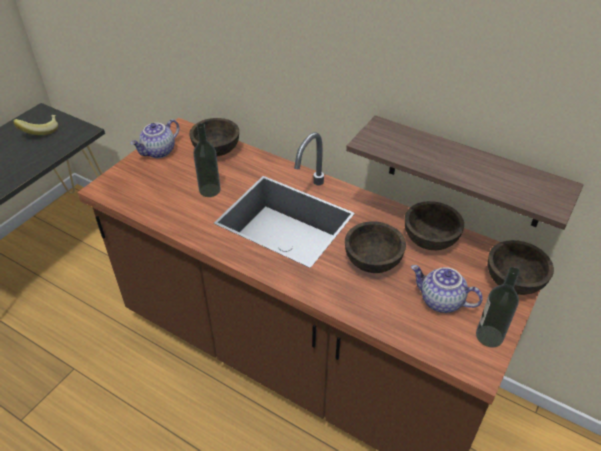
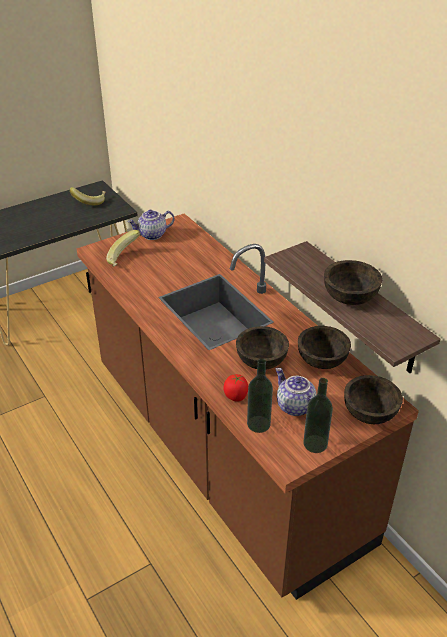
camera: 25 degrees right, 5 degrees down
brown bowl [189,118,239,156] -> brown bowl moved to [324,260,382,305]
bottle [193,123,221,197] -> bottle moved to [247,358,273,433]
none -> banana [106,230,140,266]
none -> tomato [224,374,248,402]

